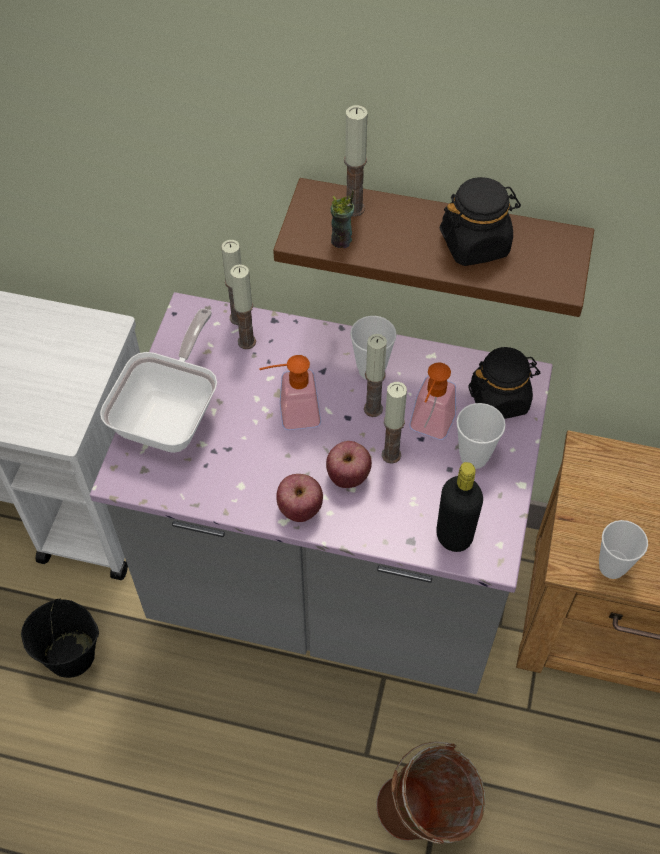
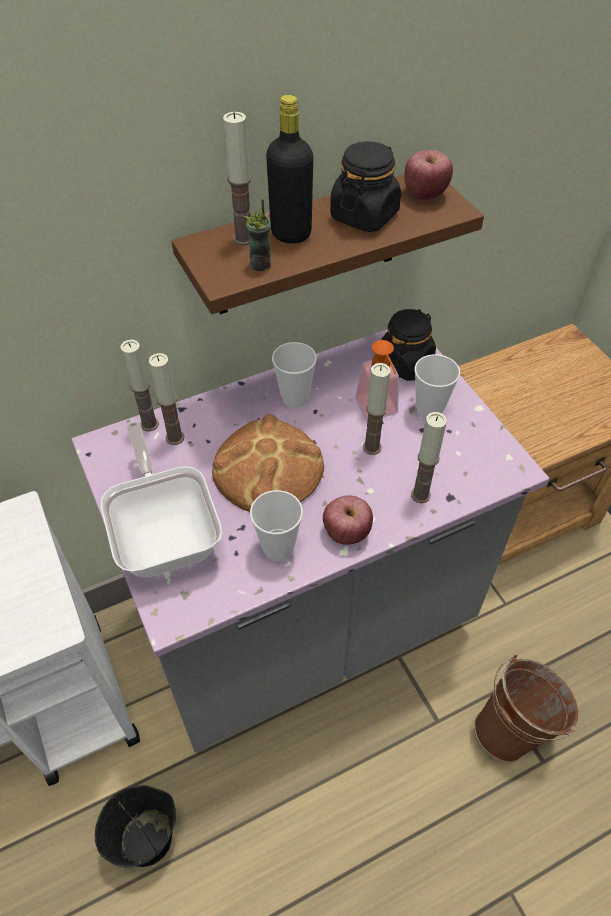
camera: 40 degrees left, 5 degrees down
soap dispenser [259,355,321,430] -> bread [212,414,324,512]
apple [326,441,372,488] -> apple moved to [404,150,453,200]
candle [364,334,387,417] -> candle moved to [411,412,447,503]
black bottle [436,462,483,552] -> black bottle moved to [266,95,313,243]
cup [599,520,648,579] -> cup moved to [250,490,303,561]

